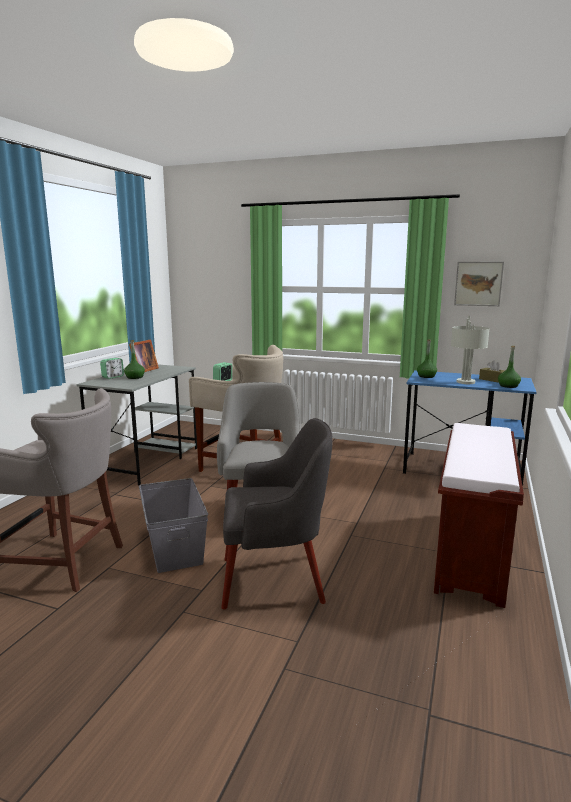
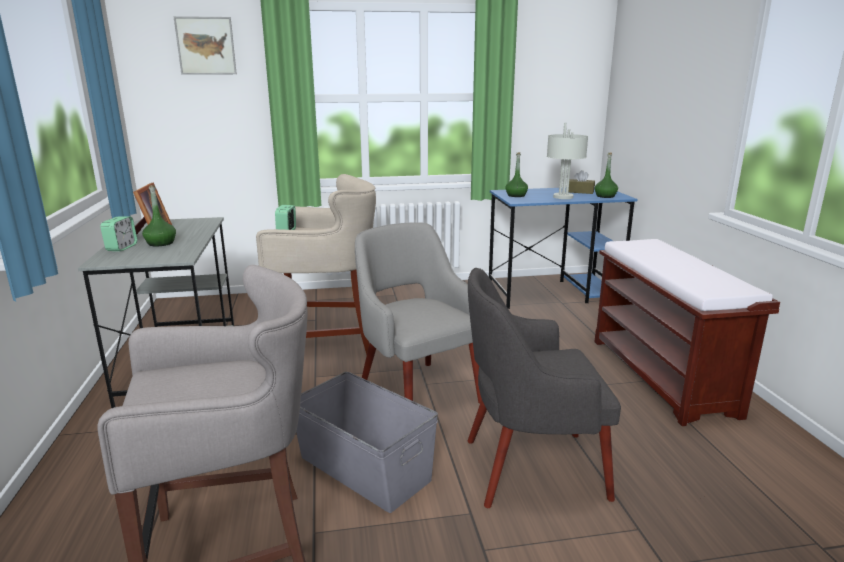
camera: 30 degrees left, 5 degrees up
grey armchair [221,418,333,609] -> grey armchair turned 150 degrees counterclockwise [467,268,621,508]
picture [454,262,504,306] -> picture moved to [173,16,237,75]

